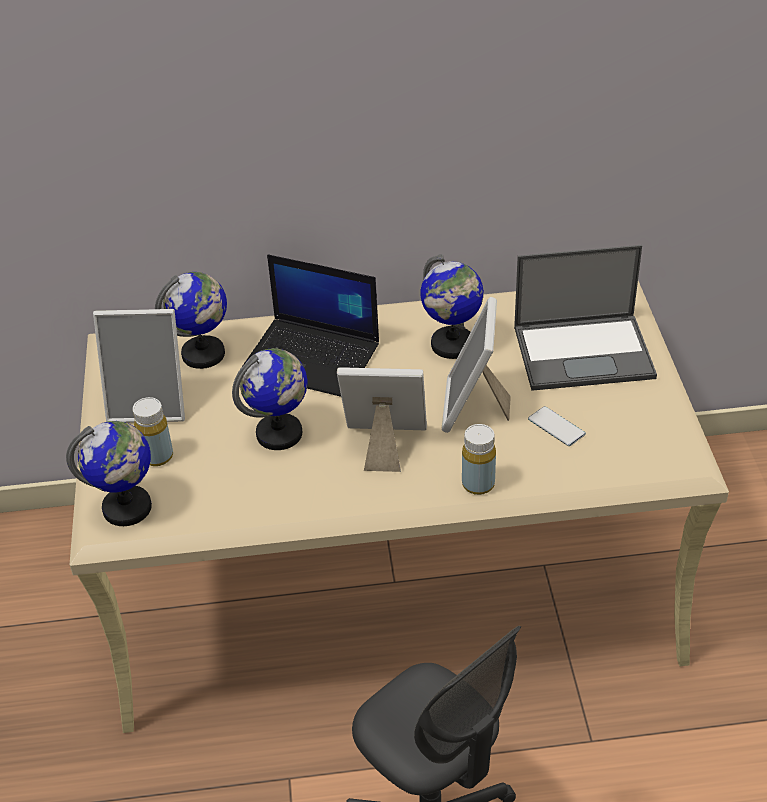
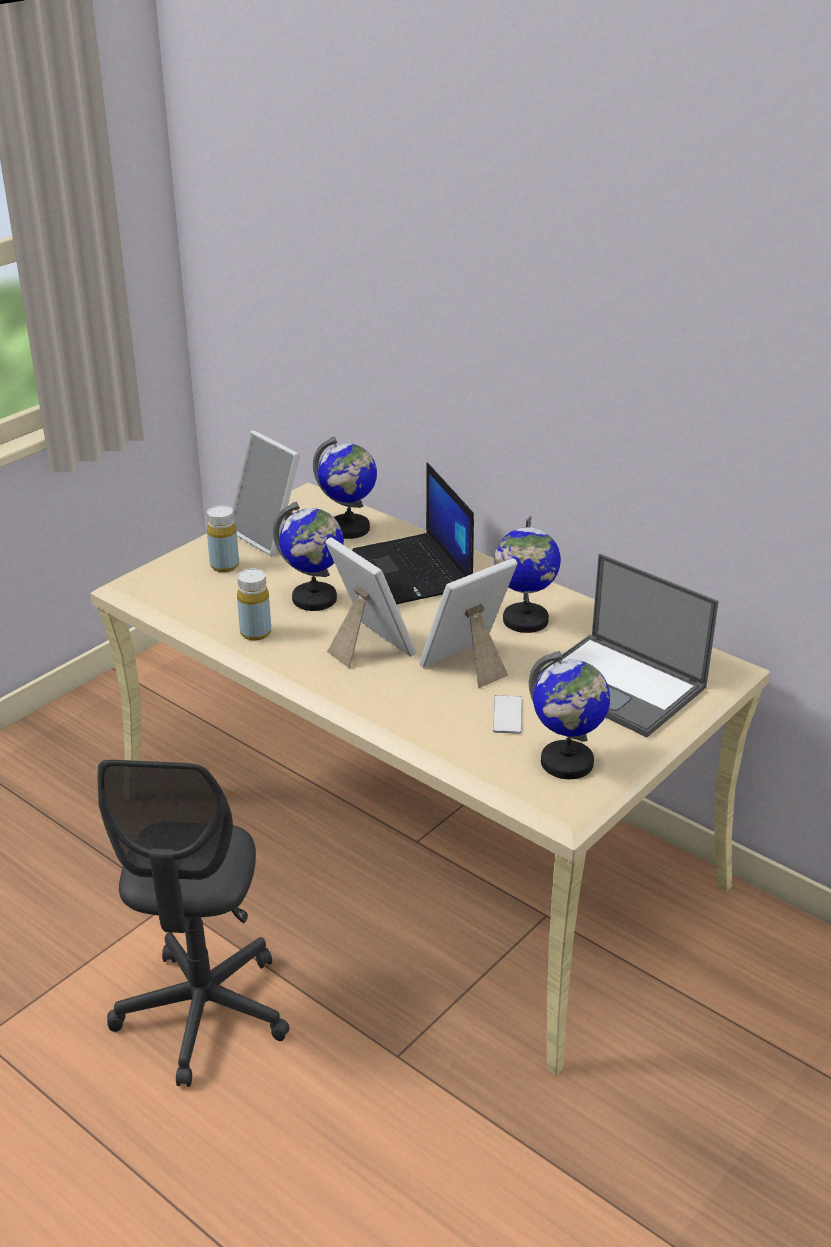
camera: 45 degrees right, 10 degrees down
globe [66,421,152,526] -> globe moved to [529,651,610,779]
yellow bottle [462,424,496,495] -> yellow bottle moved to [237,568,271,641]

